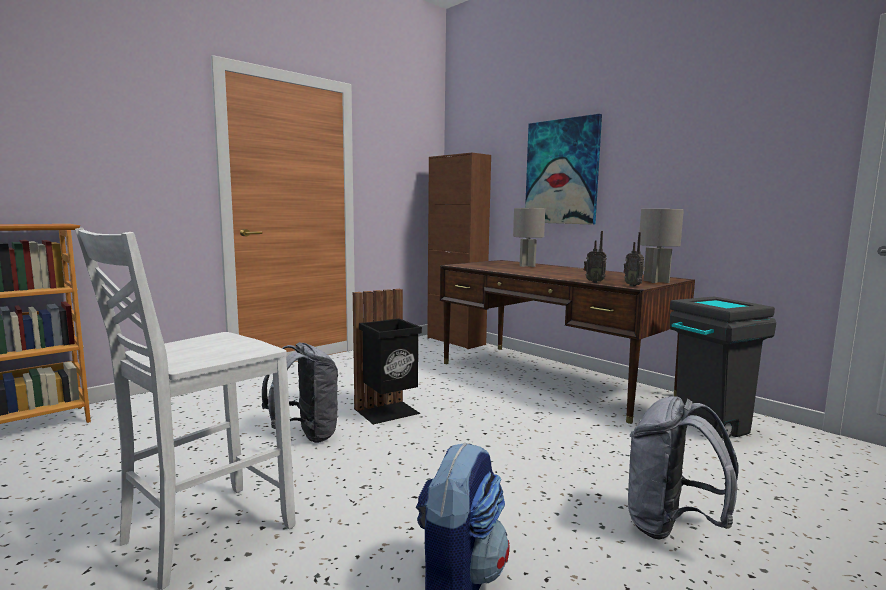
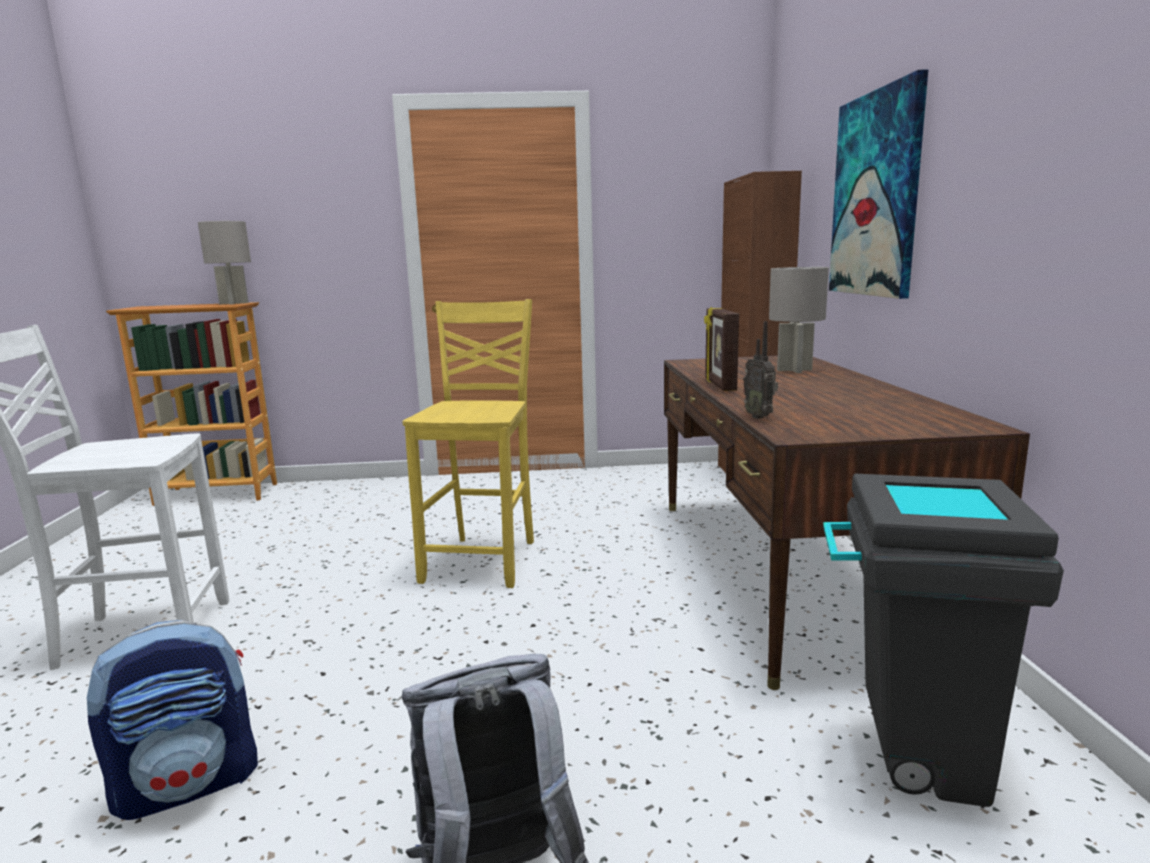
camera: 40 degrees right, 5 degrees up
grey backpack [261,342,339,443] -> none
black trash can [353,289,422,425] -> yellow chair [403,299,534,588]
radio [624,232,645,286] -> none
grey table lamp [640,209,684,283] -> grey table lamp moved to [198,221,251,305]
none -> picture frame [704,307,739,391]

